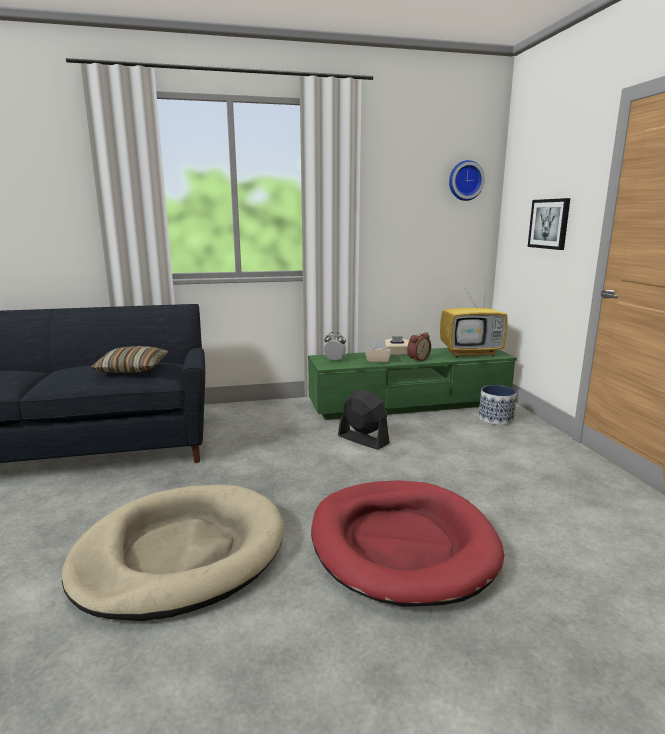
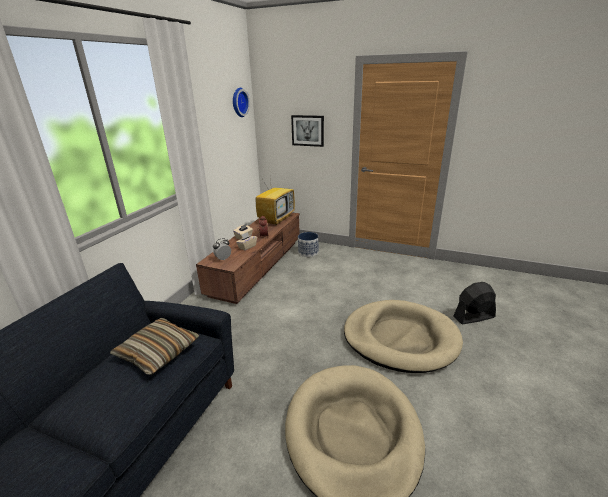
camera: 55 degrees left, 10 degrees up
green tv stand [308,348,517,420] -> brown tv stand [196,213,300,304]
red dog bed [311,481,504,606] -> beige dog bed [344,300,463,373]
black fan [338,389,390,450] -> black fan moved to [453,282,496,324]

